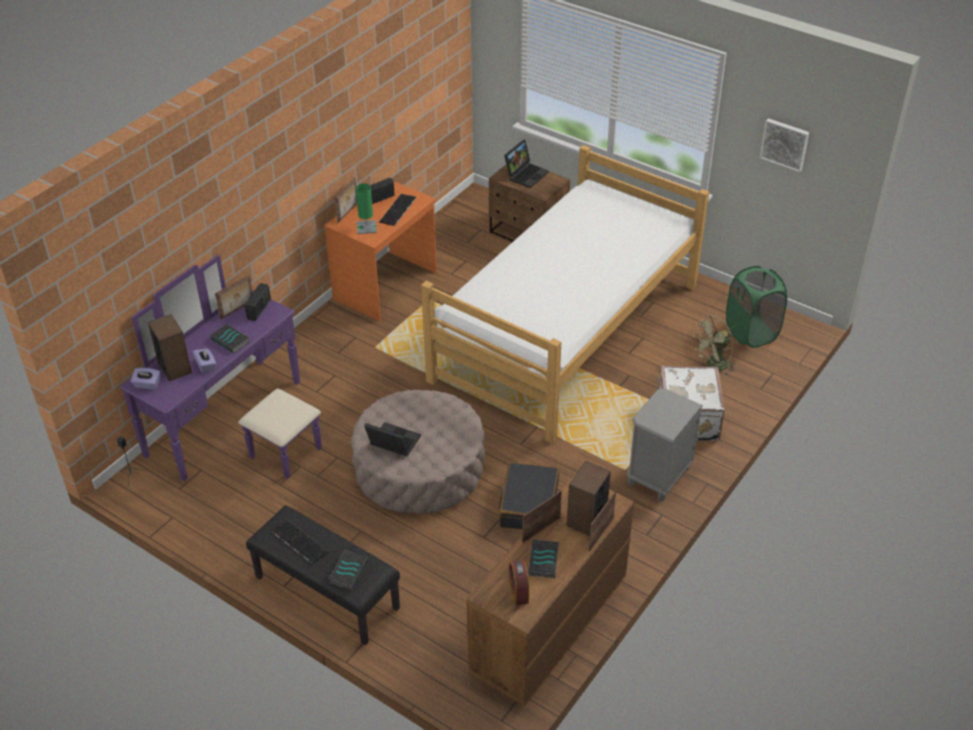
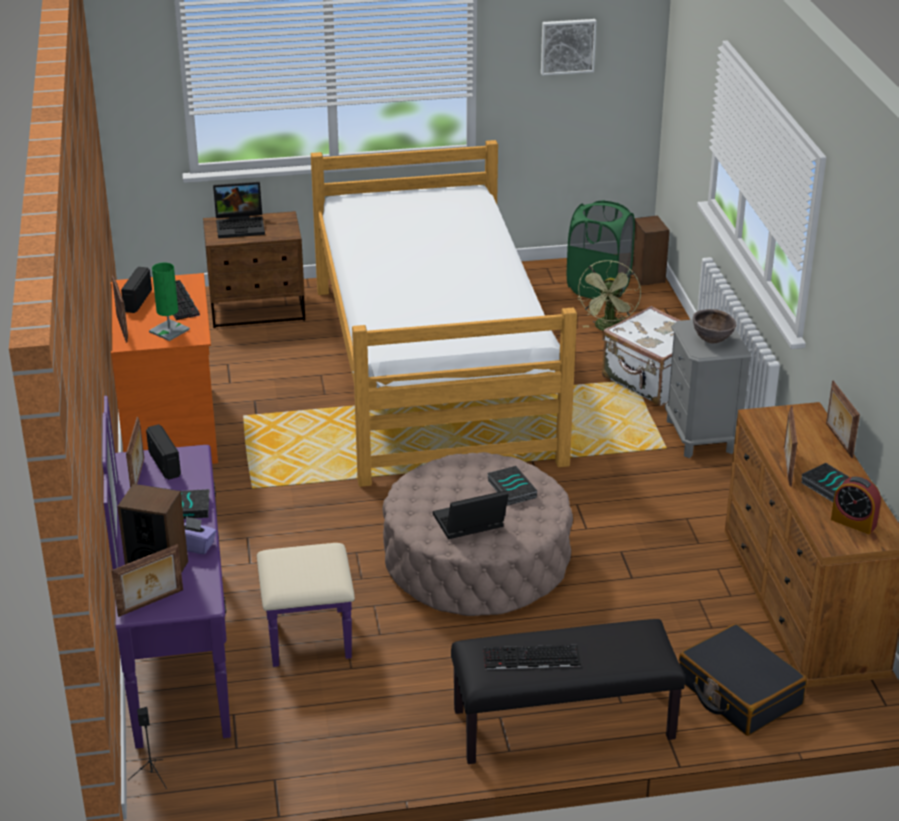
camera: 45 degrees left, 10 degrees down
purple tissue box [131,368,160,390] -> picture frame [112,544,183,617]
book [329,550,368,590] -> book moved to [488,466,537,505]
black suitcase [499,462,559,530] -> black suitcase moved to [679,624,807,736]
laptop [504,140,549,188] -> laptop turned 90 degrees clockwise [213,182,265,238]
speaker [567,461,611,536] -> speaker moved to [631,215,670,286]
none -> brown bowl [693,309,736,343]

